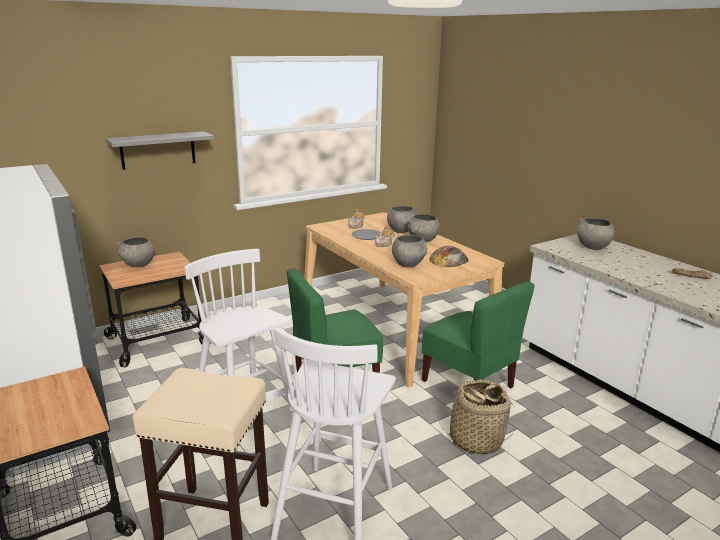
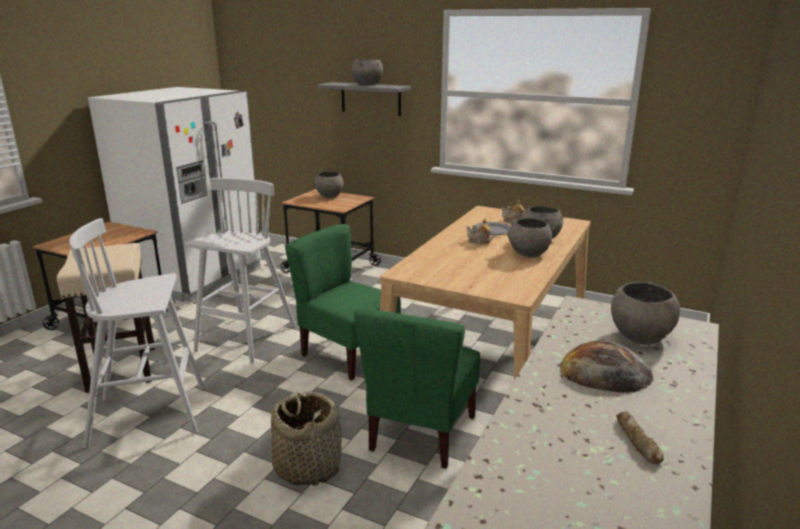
camera: 60 degrees right, 0 degrees up
grey bowl [392,235,427,267] -> grey bowl moved to [351,59,383,85]
bread [429,246,469,267] -> bread moved to [560,341,654,393]

